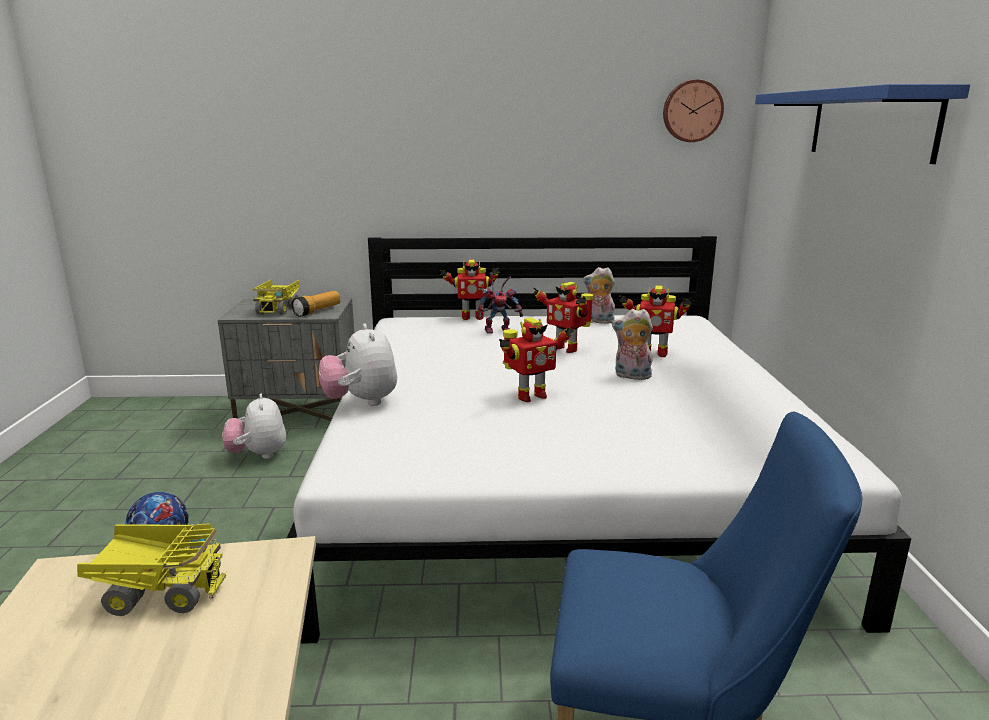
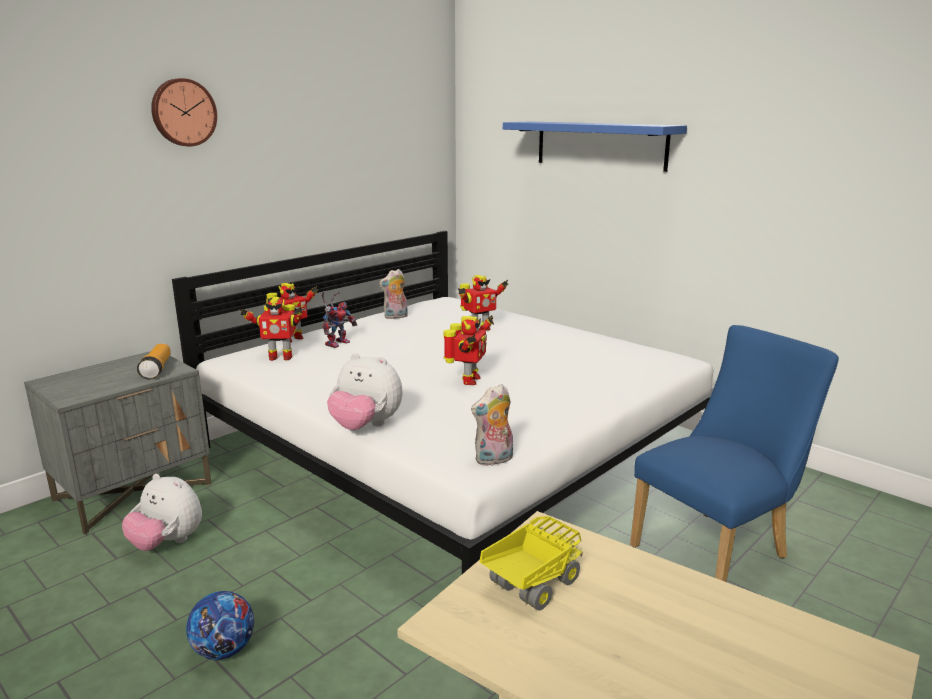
camera: 45 degrees left, 0 degrees up
toy truck [253,280,300,315] -> none
toy robot [533,282,593,353] -> toy robot moved to [239,297,302,361]
plush toy [612,309,653,380] -> plush toy moved to [471,384,513,466]
wall clock [663,79,724,142] -> wall clock moved to [151,78,217,146]

